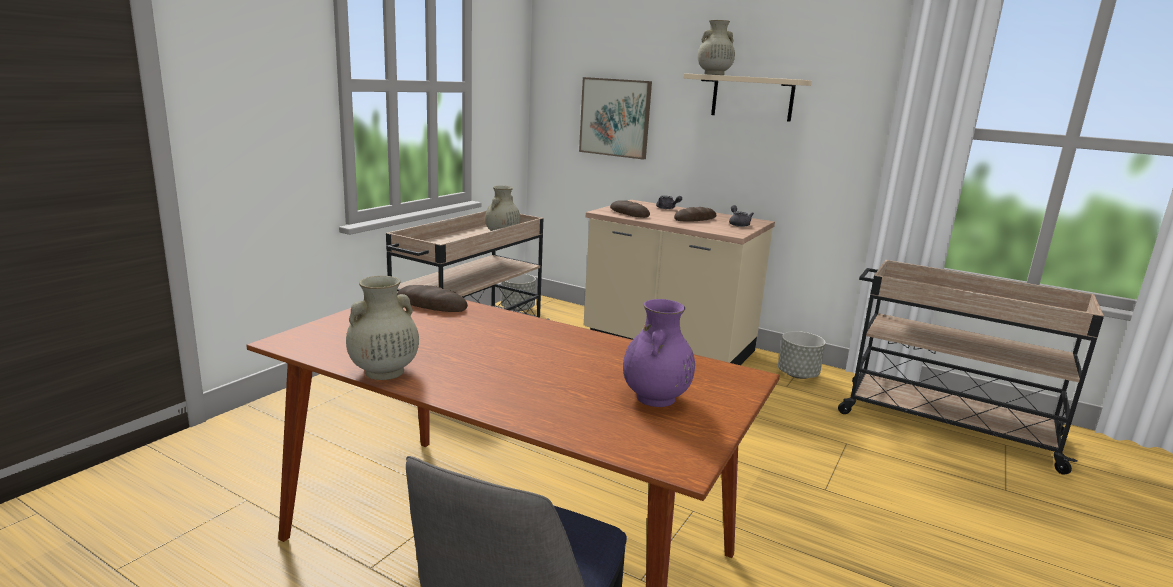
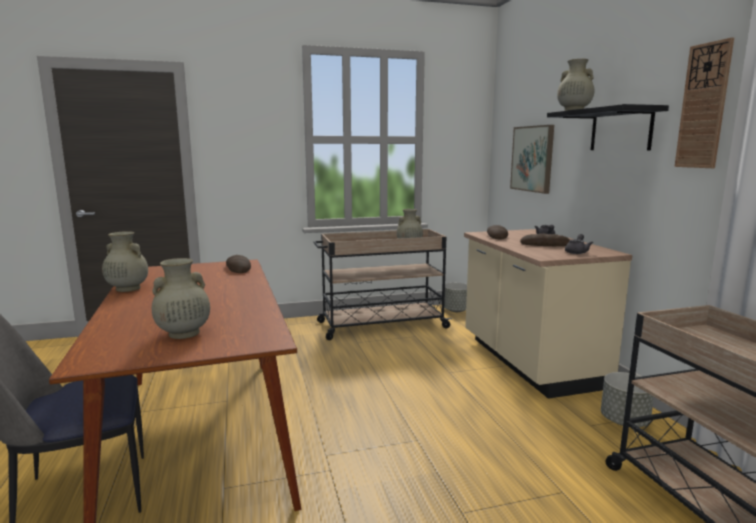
camera: 45 degrees right, 5 degrees down
purple vase [623,299,695,407] -> beige vase [152,258,210,339]
beige shelf [684,73,812,122] -> black shelf [547,104,669,151]
none -> wall clock [674,37,734,168]

